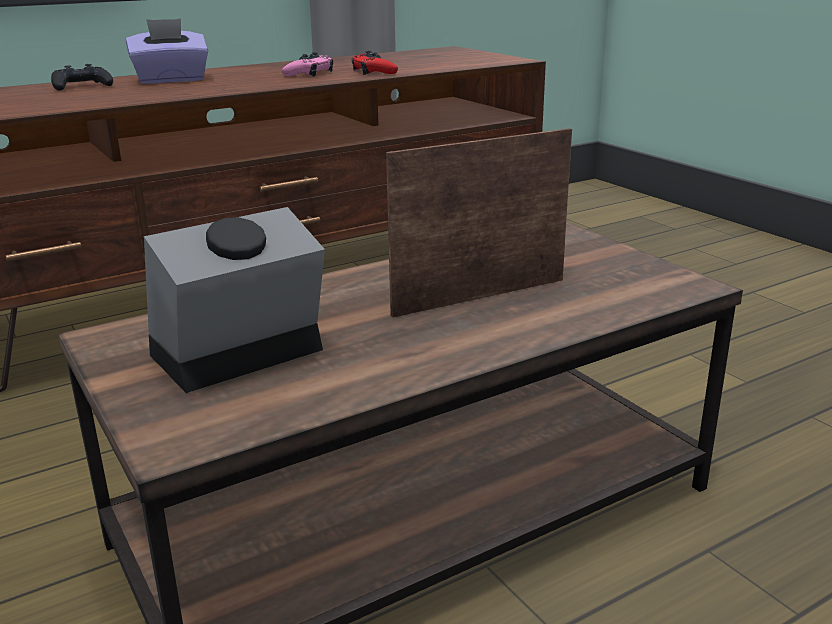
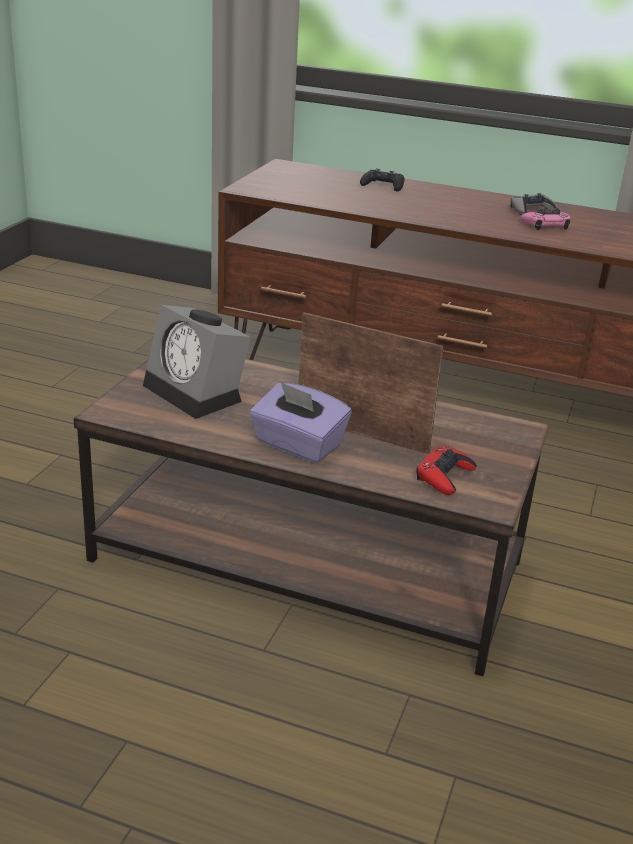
camera: 50 degrees right, 5 degrees up
purple tissue box [126,18,208,84] -> purple tissue box moved to [250,382,352,463]
alarm clock [144,207,325,393] -> alarm clock turned 150 degrees counterclockwise [143,305,251,419]
red game controller [352,50,398,75] -> red game controller moved to [417,446,477,495]
none -> grey game controller [511,193,558,215]

